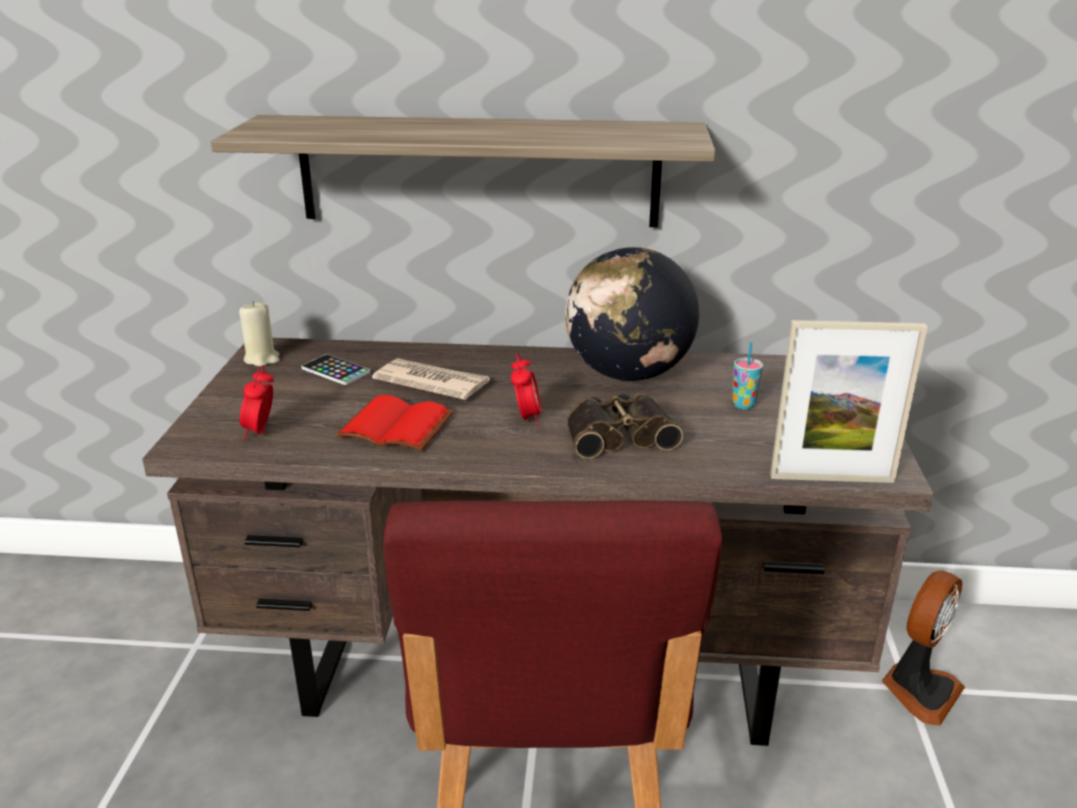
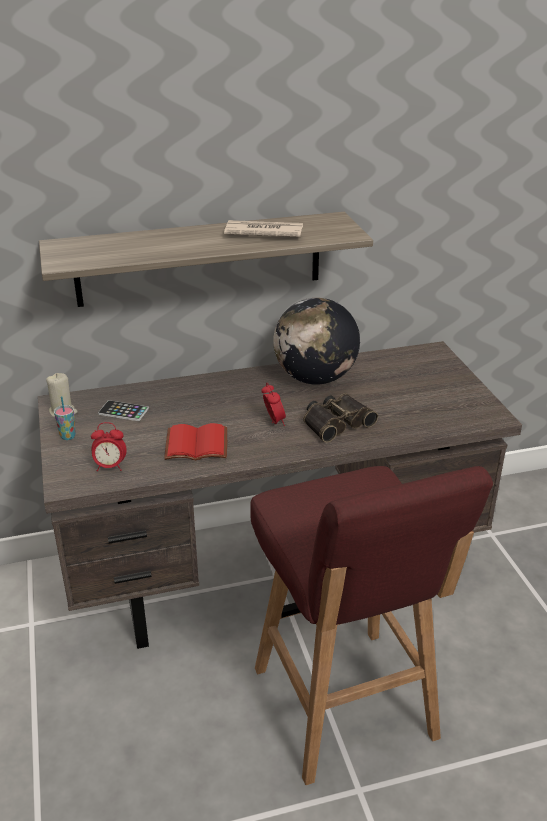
camera: 20 degrees left, 5 degrees up
alarm clock [240,365,274,440] -> alarm clock turned 75 degrees counterclockwise [91,422,127,471]
newspaper [372,358,490,400] -> newspaper moved to [224,220,303,237]
cup [733,342,763,409] -> cup moved to [54,396,76,440]
picture frame [770,320,927,483] -> none
fan [882,570,965,726] -> none

